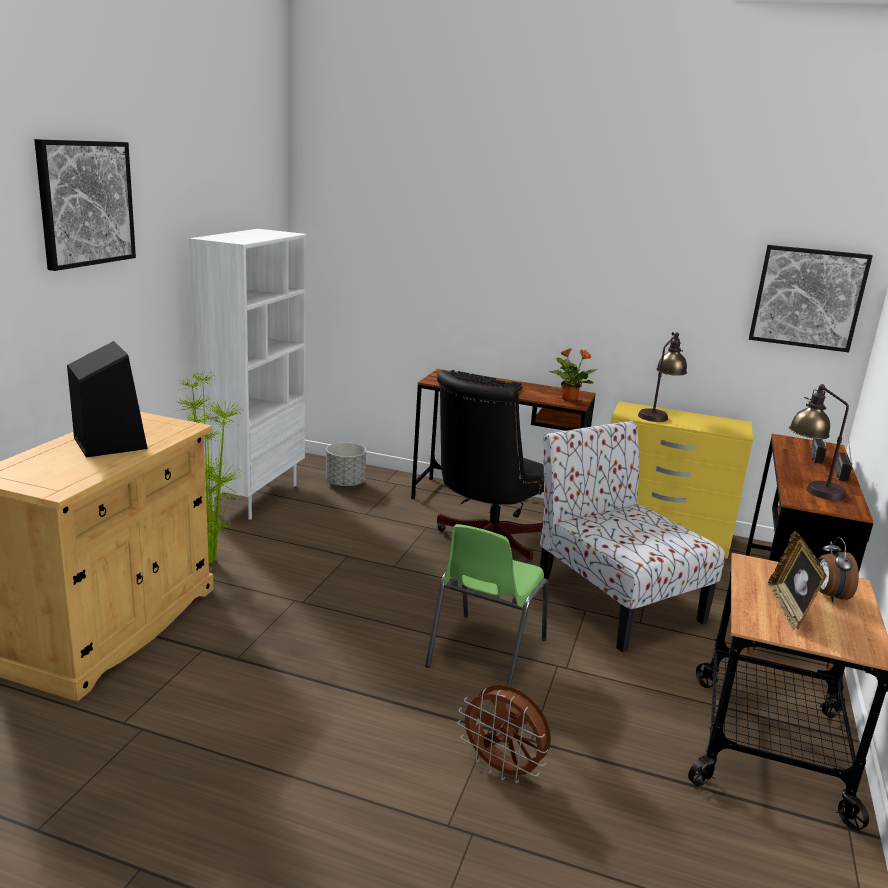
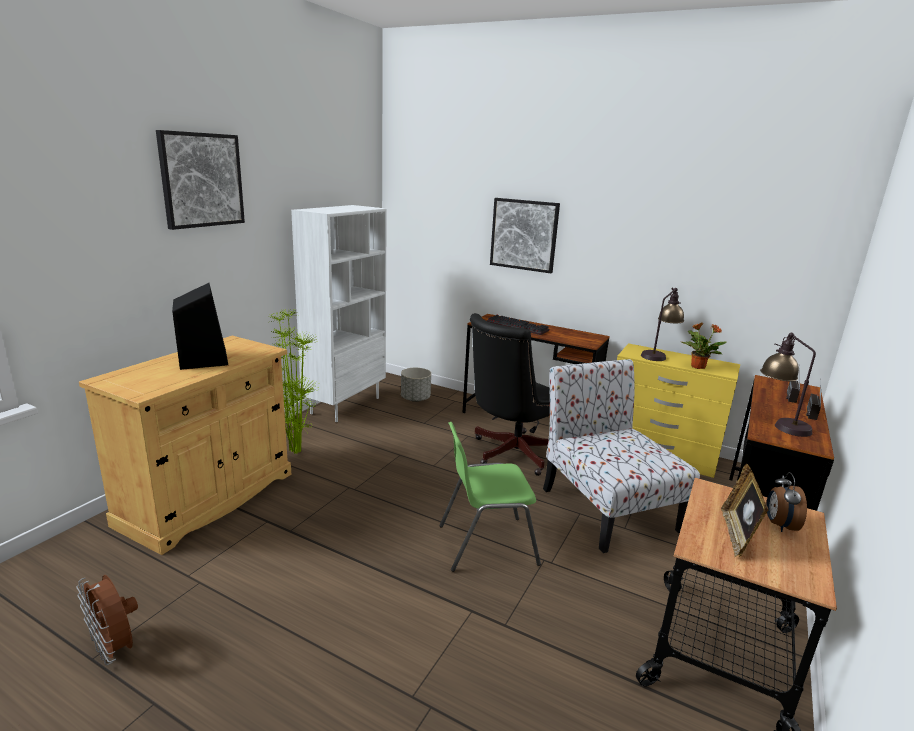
camera: 10 degrees right, 0 degrees up
green chair [425,524,548,686] -> green chair turned 45 degrees clockwise [439,422,541,572]
brown fan [457,685,551,783] -> brown fan moved to [76,575,138,665]
potted plant [549,349,597,401] -> potted plant moved to [681,322,726,369]
picture [749,245,873,352] -> picture moved to [490,198,560,273]

